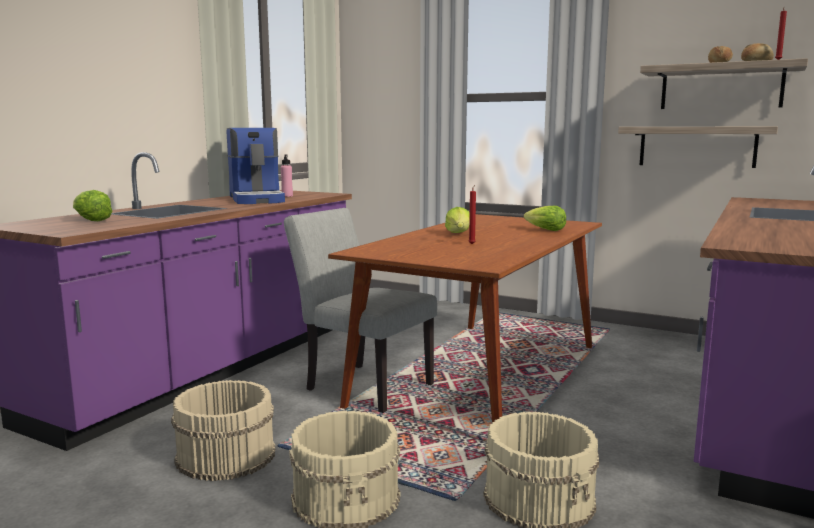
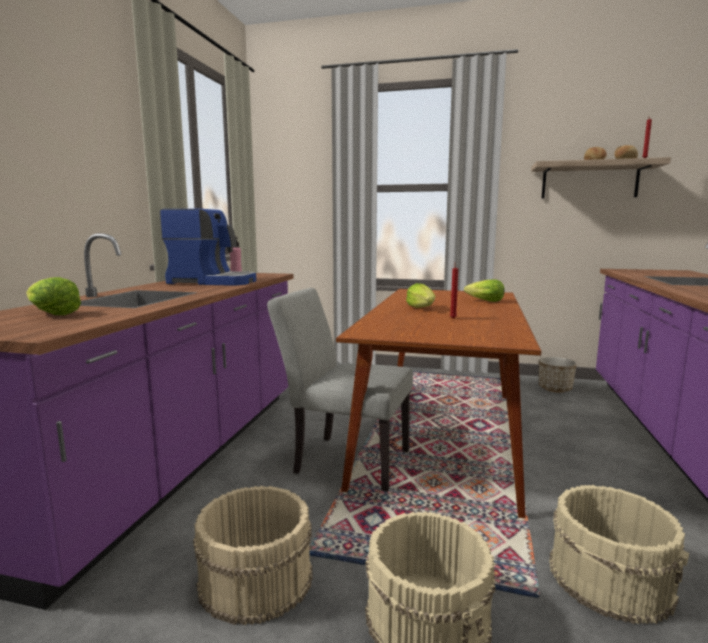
camera: 15 degrees left, 0 degrees up
coffee machine [227,128,285,204] -> coffee machine turned 45 degrees counterclockwise [160,209,256,286]
shelf [618,126,778,168] -> none
none -> planter [539,357,577,393]

